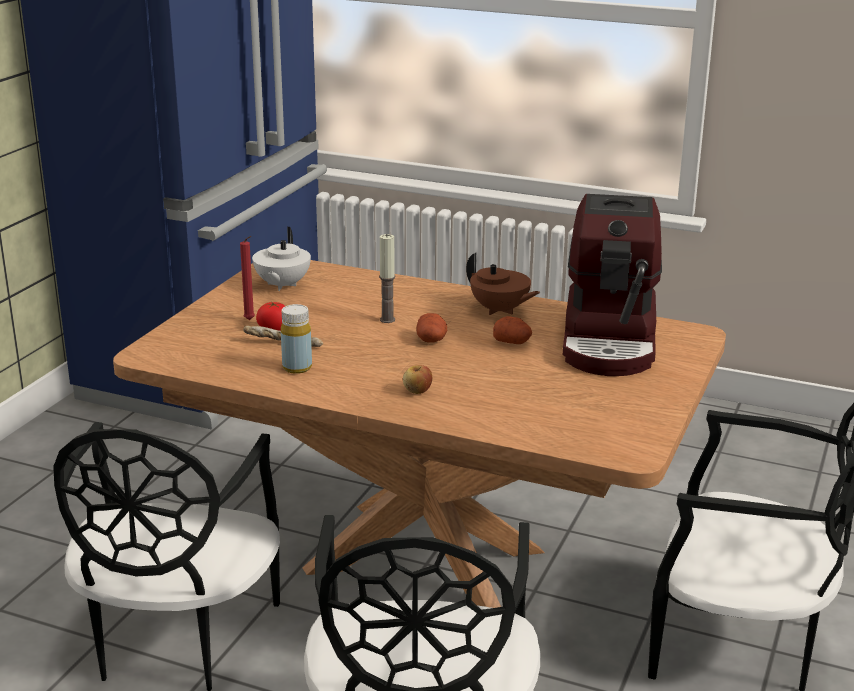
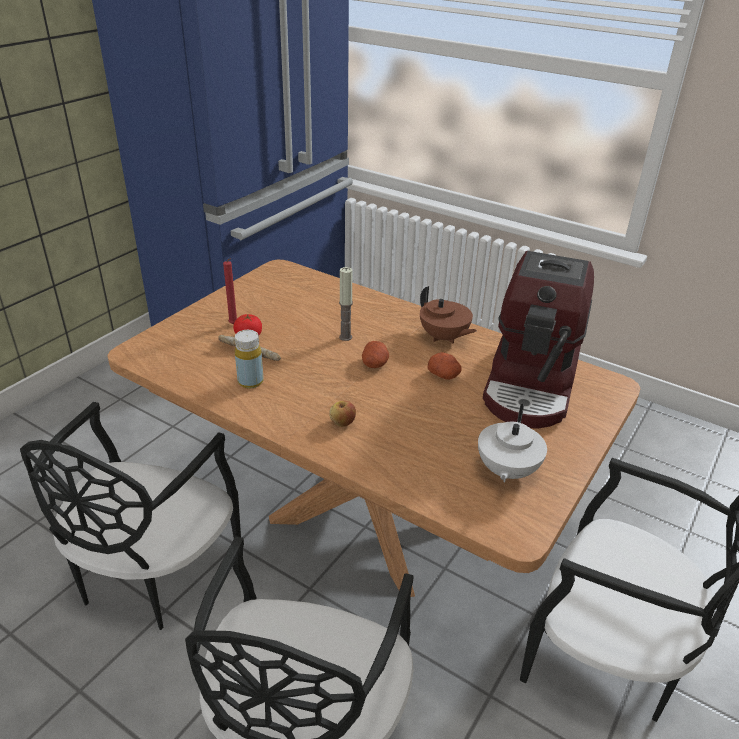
camera: 10 degrees right, 10 degrees up
white teapot [252,227,311,291] -> white teapot moved to [478,404,547,482]

